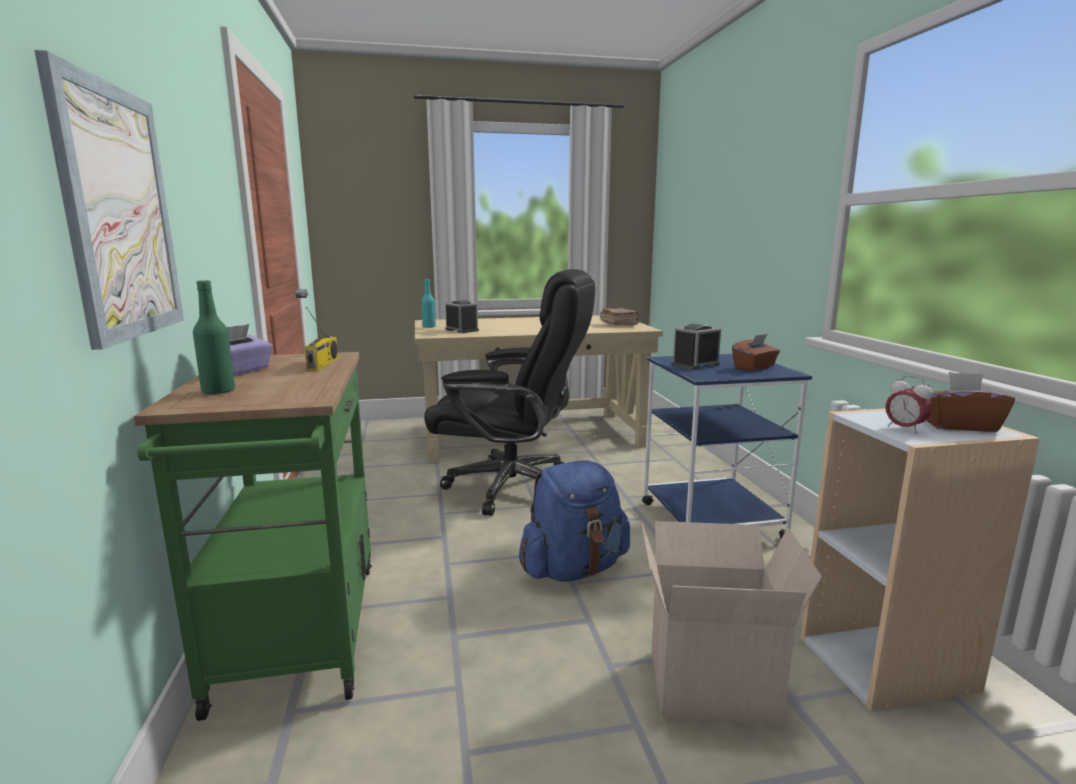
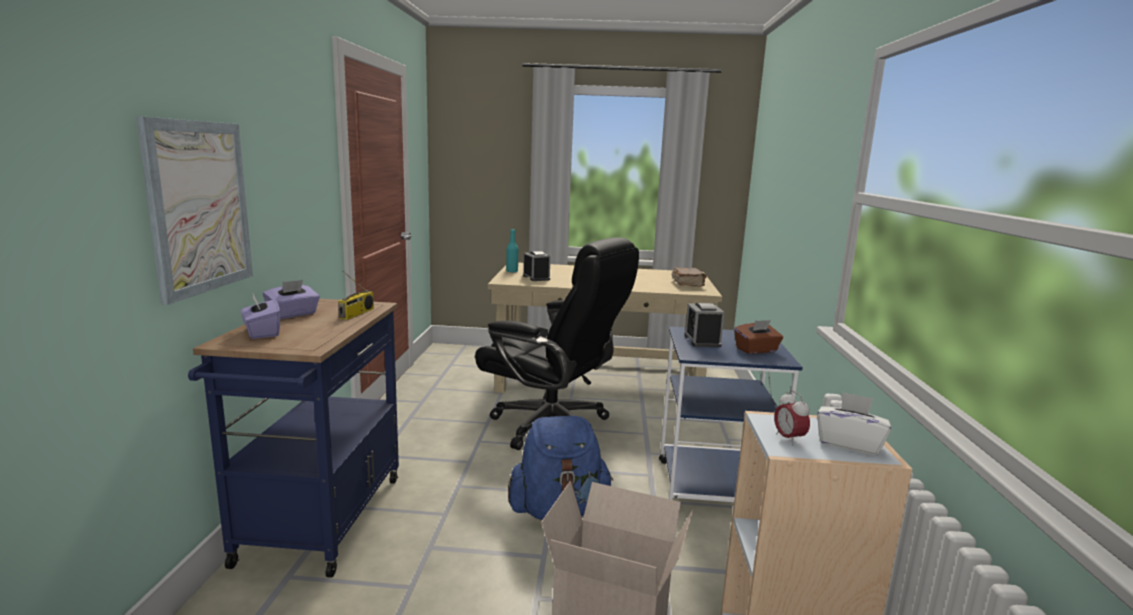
camera: 15 degrees right, 0 degrees up
green cart [133,352,372,721] -> blue cart [188,299,399,578]
green bottle [193,280,235,395] -> purple tissue box [241,294,280,339]
alarm clock [671,324,721,370] -> alarm clock turned 75 degrees counterclockwise [684,303,724,348]
brown tissue box [926,372,1015,432] -> white tissue box [817,392,891,456]

